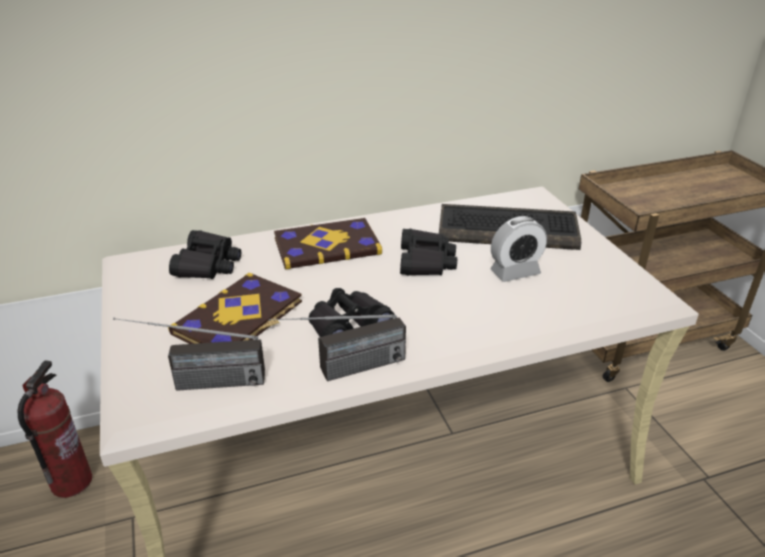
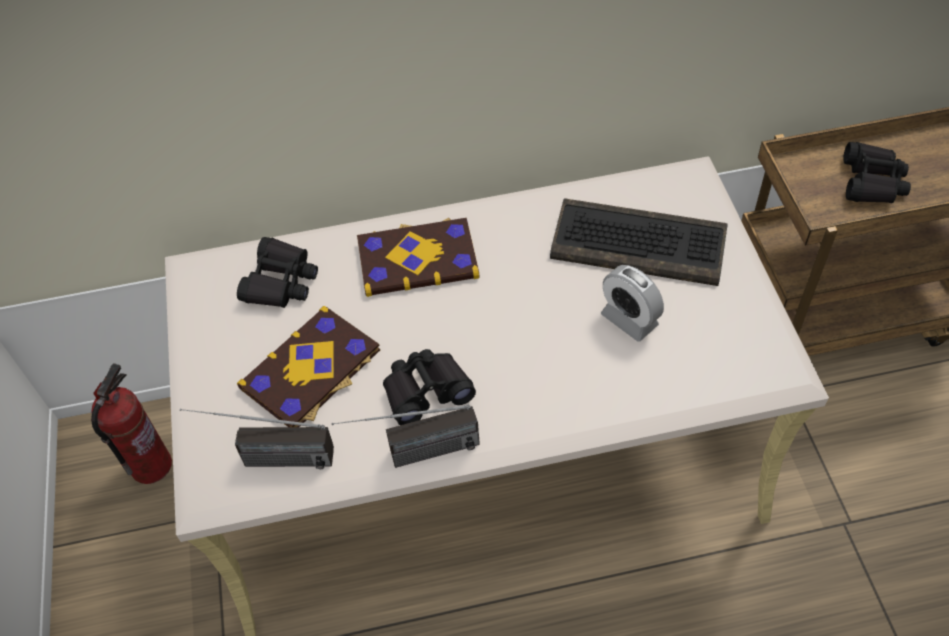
camera: 10 degrees right, 20 degrees up
black binoculars [400,229,457,276] -> black binoculars moved to [843,142,911,203]
alarm clock [490,216,547,282] -> alarm clock turned 60 degrees clockwise [601,265,664,342]

